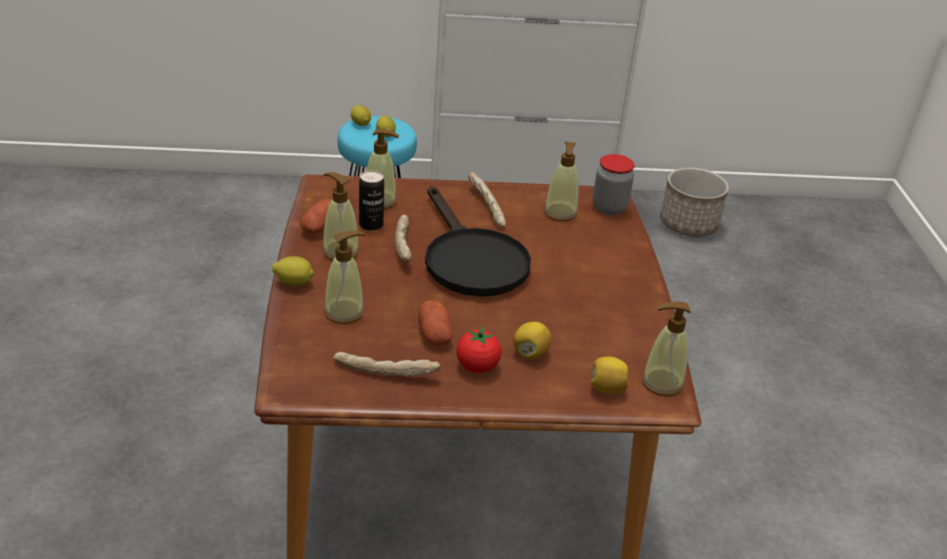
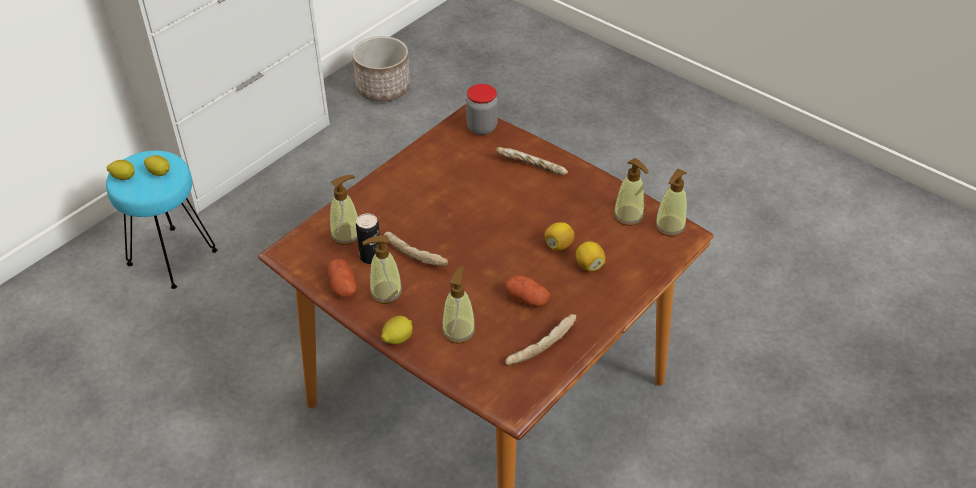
camera: 45 degrees left, 10 degrees up
black frying pan [425,186,531,297] -> none
tomato [456,326,502,373] -> none
bread [468,172,506,227] -> bread moved to [496,147,568,175]
soap dispenser [544,142,579,221] -> soap dispenser moved to [613,158,649,226]
lemon [591,357,629,393] -> lemon moved to [544,222,575,251]

